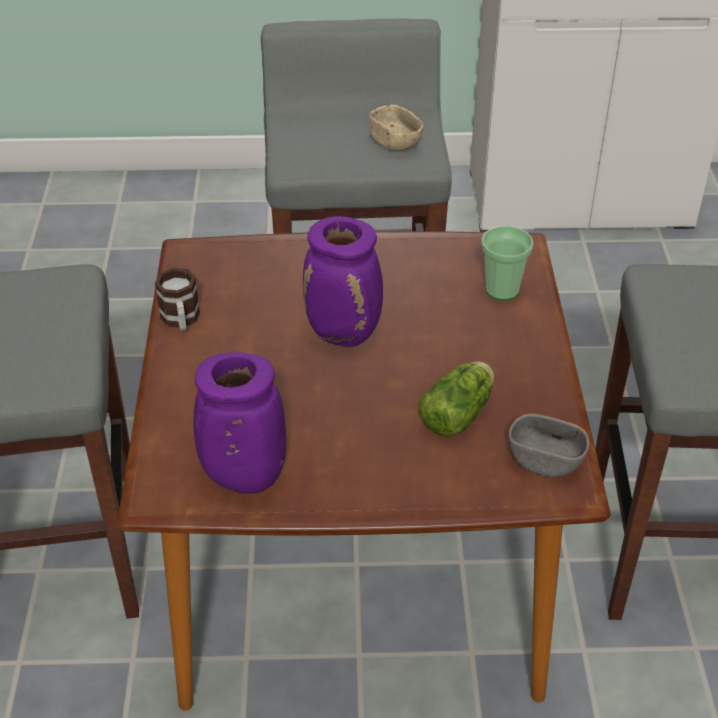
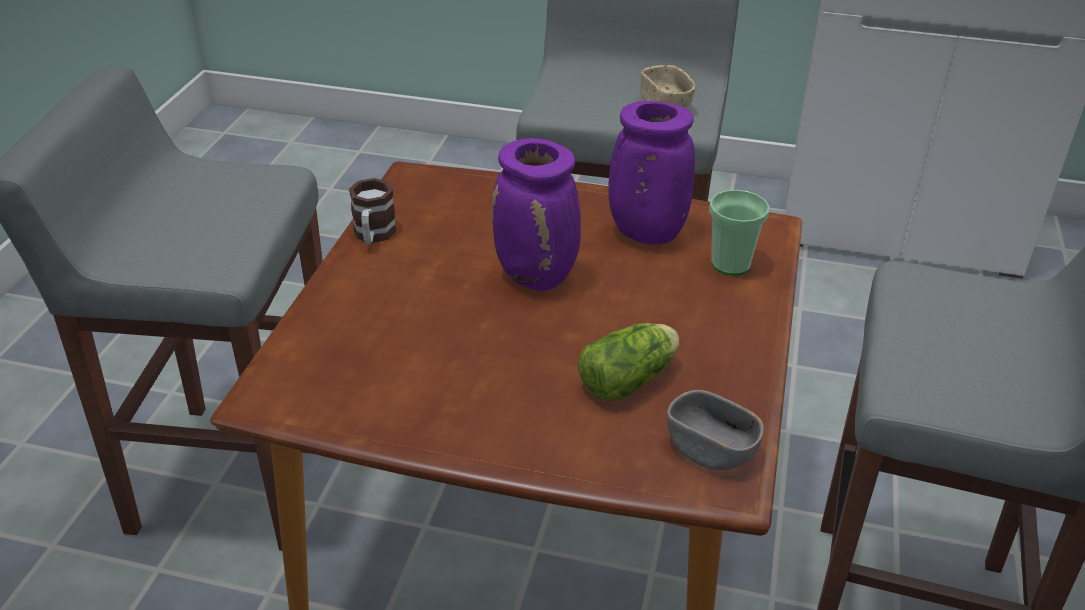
camera: 15 degrees right, 5 degrees down
purple vase [193,352,286,494] -> purple vase moved to [608,101,695,245]

